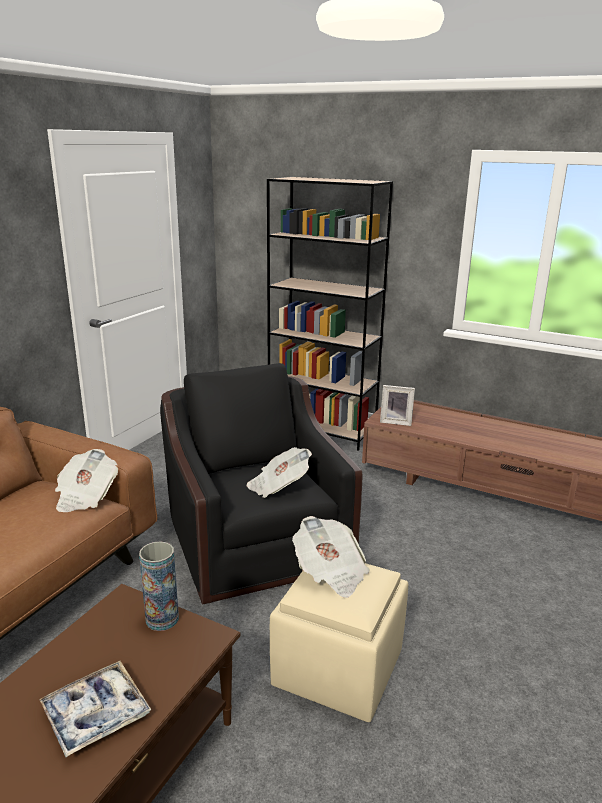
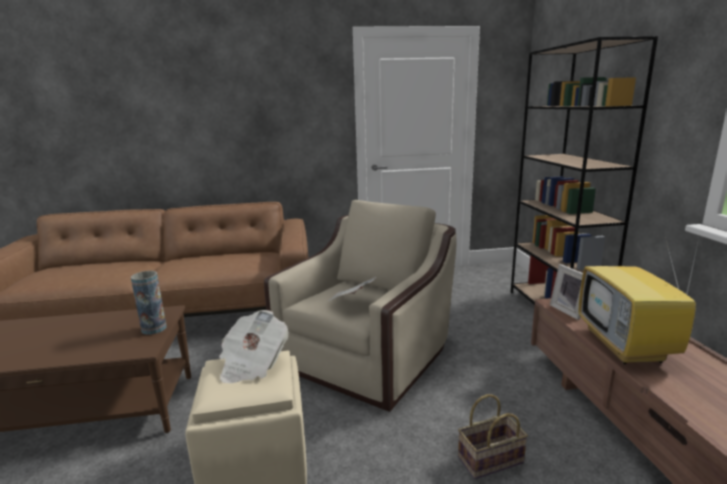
camera: 55 degrees right, 5 degrees down
tray [39,661,151,757] -> none
newspaper [55,449,118,512] -> none
black armchair [160,363,362,604] -> beige armchair [264,200,456,412]
none -> basket [458,394,528,479]
none -> television [578,237,699,364]

